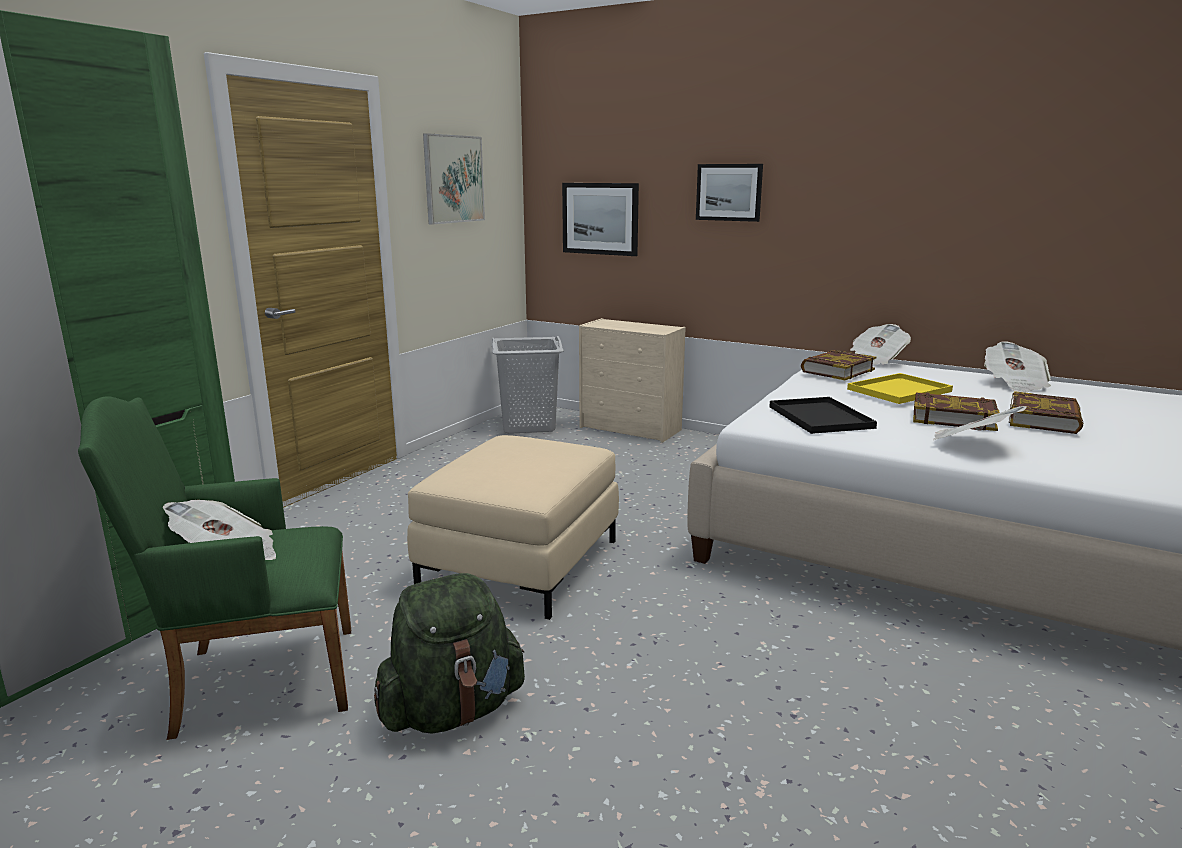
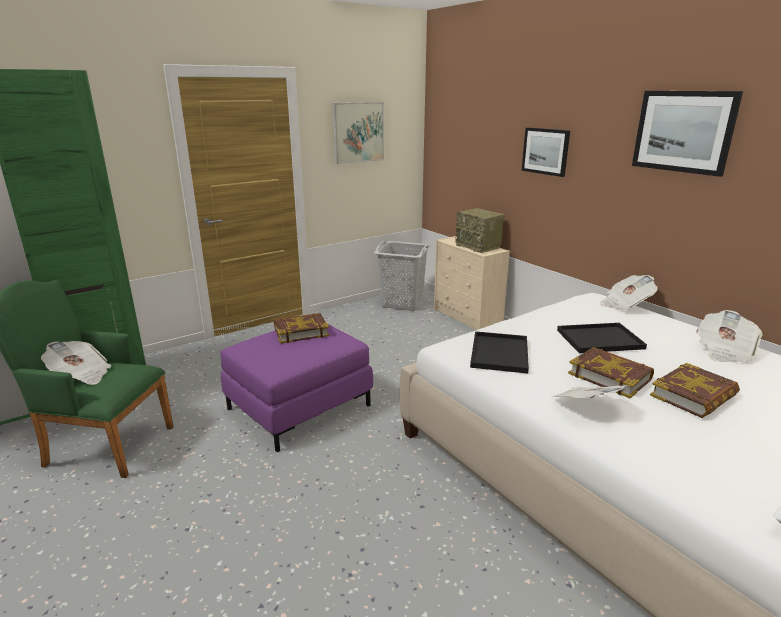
camera: 25 degrees right, 5 degrees up
green backpack [374,573,525,733] -> none
beige ottoman [407,435,619,620] -> purple ottoman [220,324,373,452]
picture [562,183,639,256] -> picture moved to [632,91,743,177]
book [801,350,876,380] -> book moved to [274,313,329,344]
yellow tray [847,373,953,404] -> black tray [557,323,647,353]
none -> radio [455,208,504,253]

